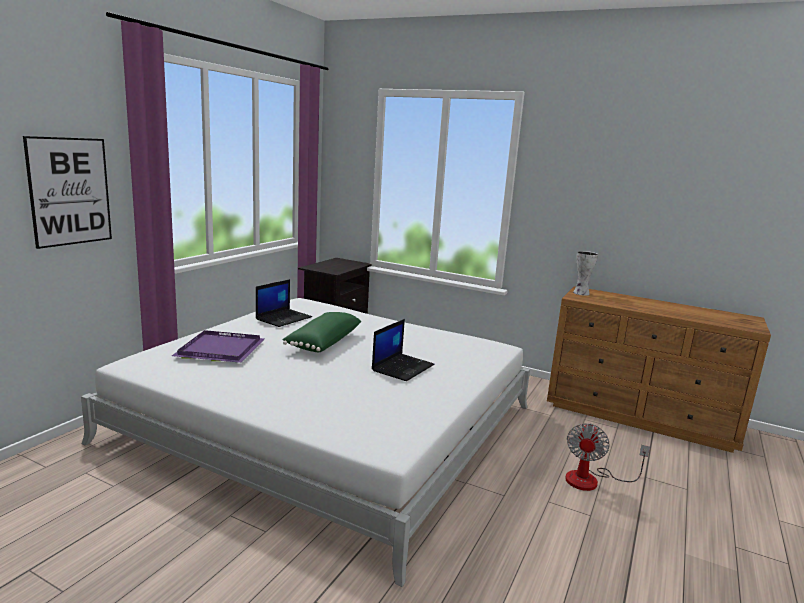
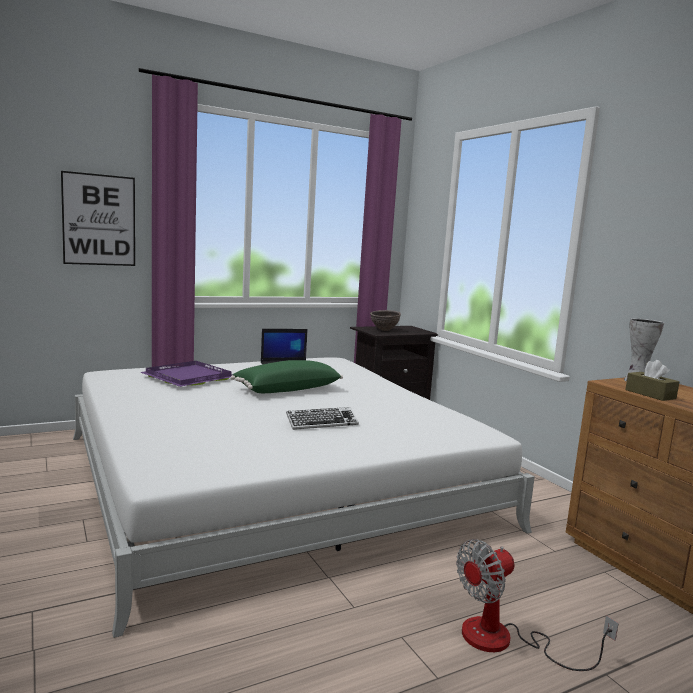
camera: 35 degrees right, 5 degrees down
laptop [372,319,434,381] -> keyboard [286,407,359,430]
none -> brown bowl [370,310,401,331]
none -> brown tissue box [625,360,679,401]

